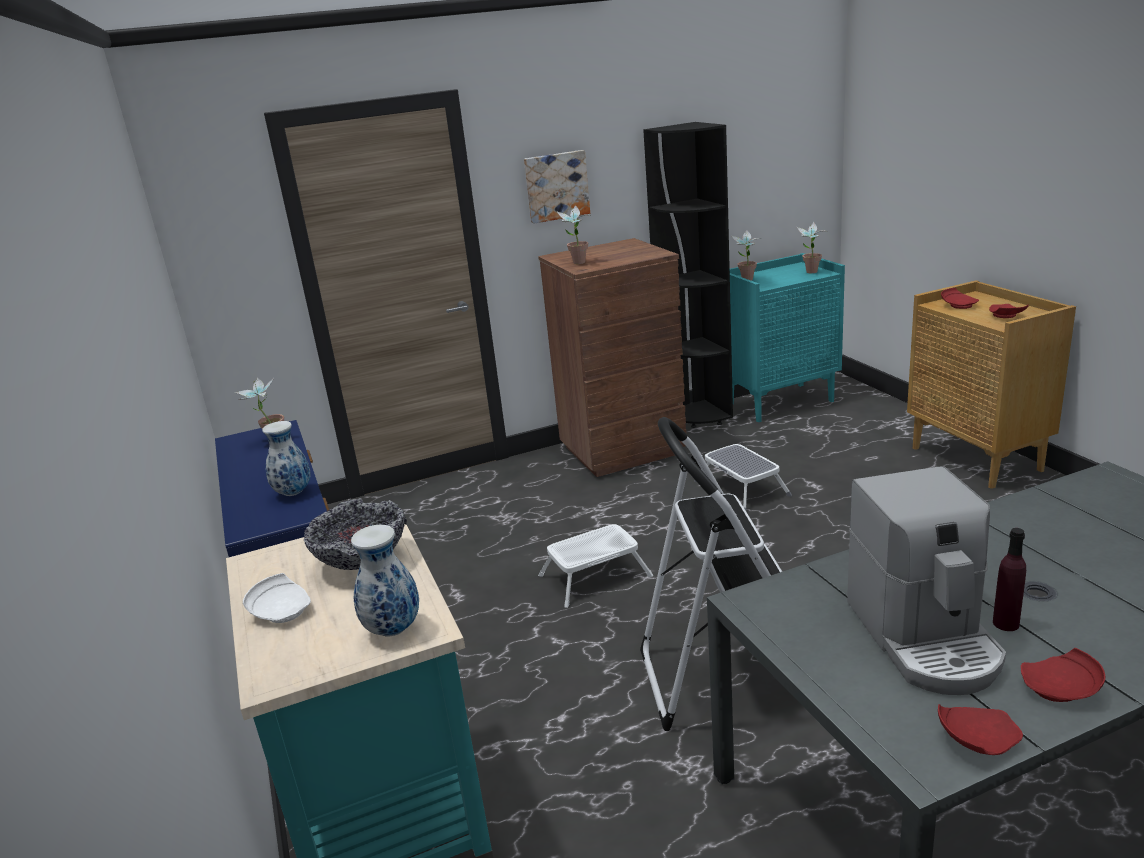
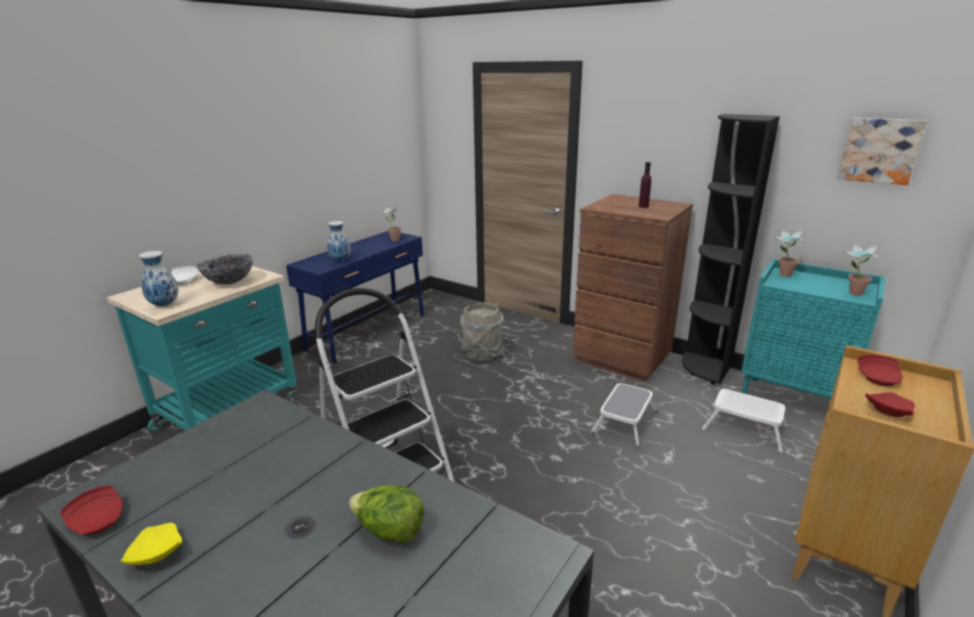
camera: 55 degrees right, 0 degrees up
picture [524,150,590,224] -> picture moved to [837,118,927,185]
white step ladder [538,524,653,608] -> white step ladder moved to [702,389,788,453]
potted plant [557,205,592,264] -> none
coffee machine [847,466,1006,695] -> none
purple bottle [993,528,1026,631] -> purple bottle moved to [639,162,651,208]
red plate [1021,648,1105,702] -> yellow plate [121,523,182,565]
none -> lettuce [349,485,424,543]
none -> grey bucket [460,302,504,361]

